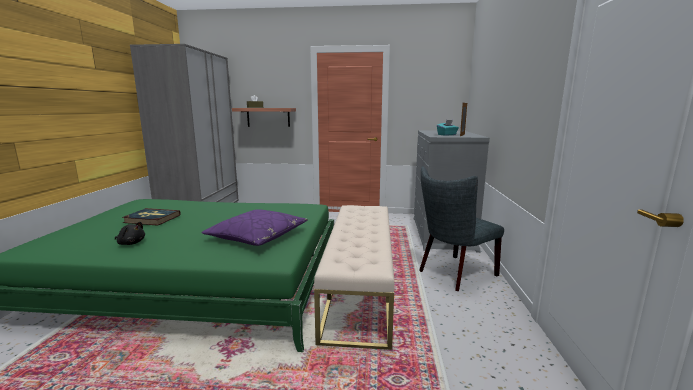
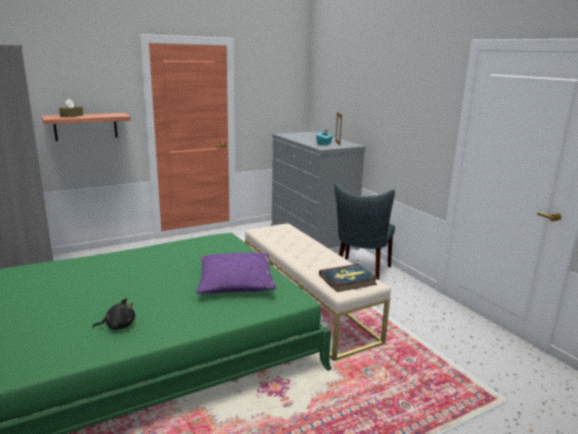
camera: 35 degrees left, 5 degrees up
book [122,208,181,226] -> book moved to [319,264,378,292]

